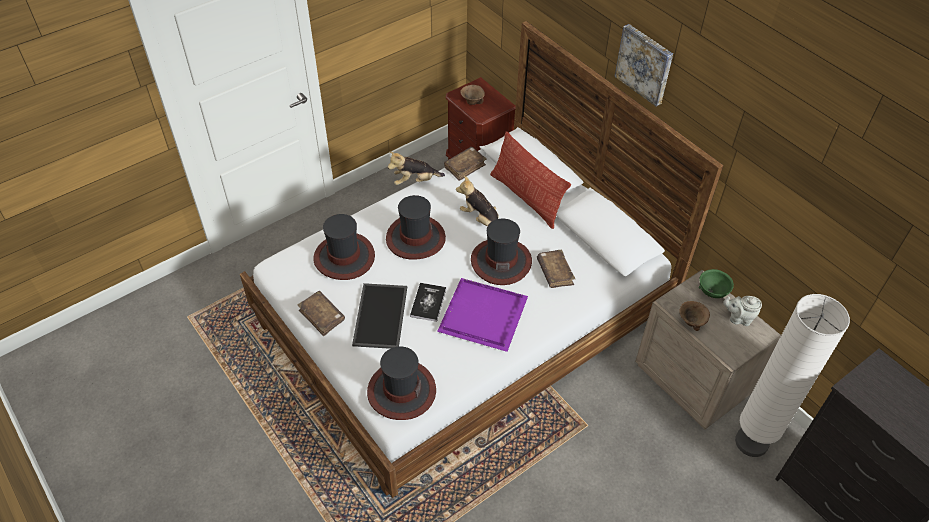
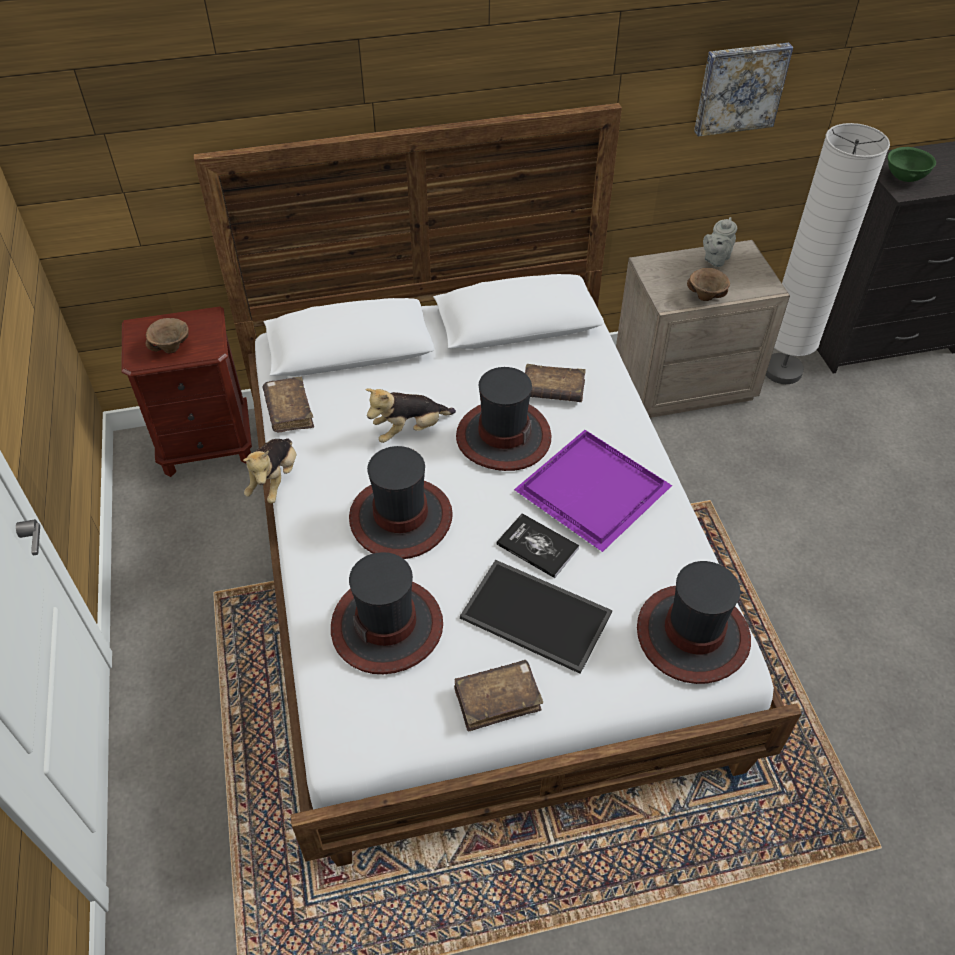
camera: 65 degrees left, 0 degrees up
pillow [490,131,571,229] -> none
picture [615,24,673,106] -> picture moved to [694,42,793,137]
green bowl [699,269,734,298] -> green bowl moved to [888,147,936,182]

